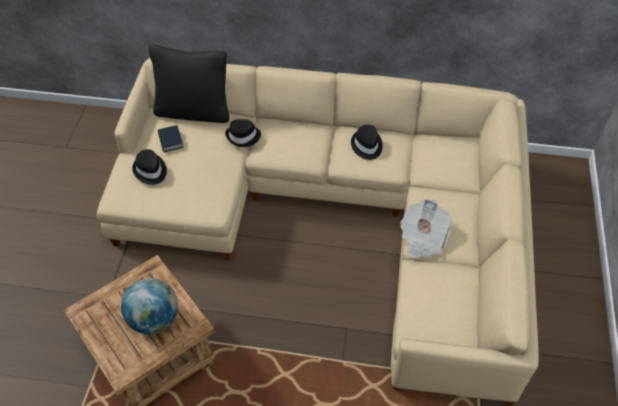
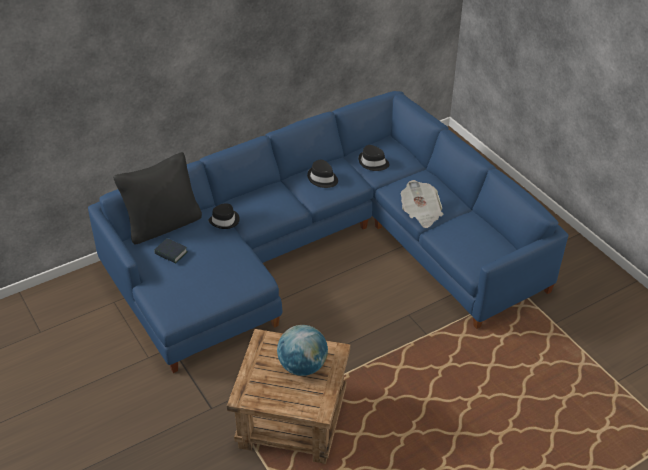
camera: 40 degrees left, 10 degrees down
beige sofa [97,58,539,406] -> blue sofa [88,91,569,373]
black hat [132,149,167,185] -> black hat moved to [358,145,390,171]

